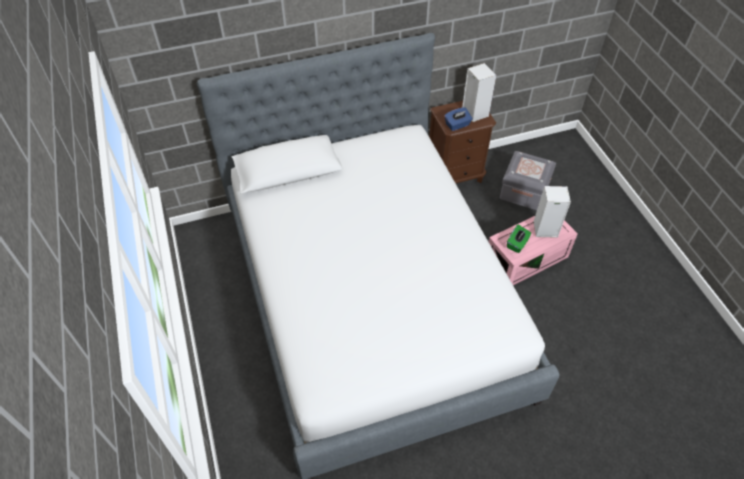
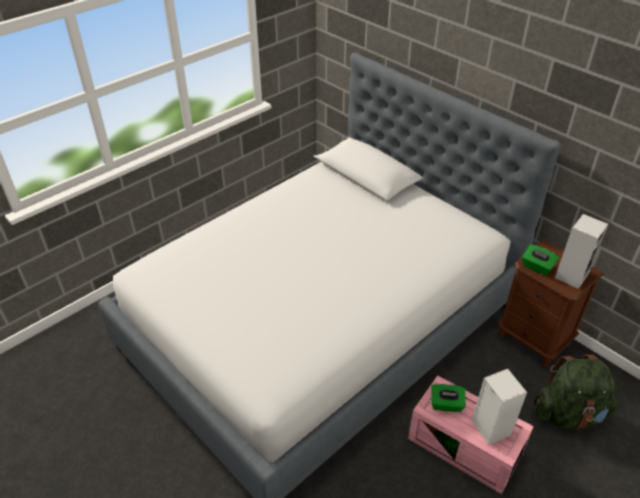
camera: 65 degrees right, 10 degrees down
blue tissue box [445,108,472,131] -> green tissue box [522,244,559,276]
grey storage box [500,151,556,210] -> green backpack [534,355,617,429]

